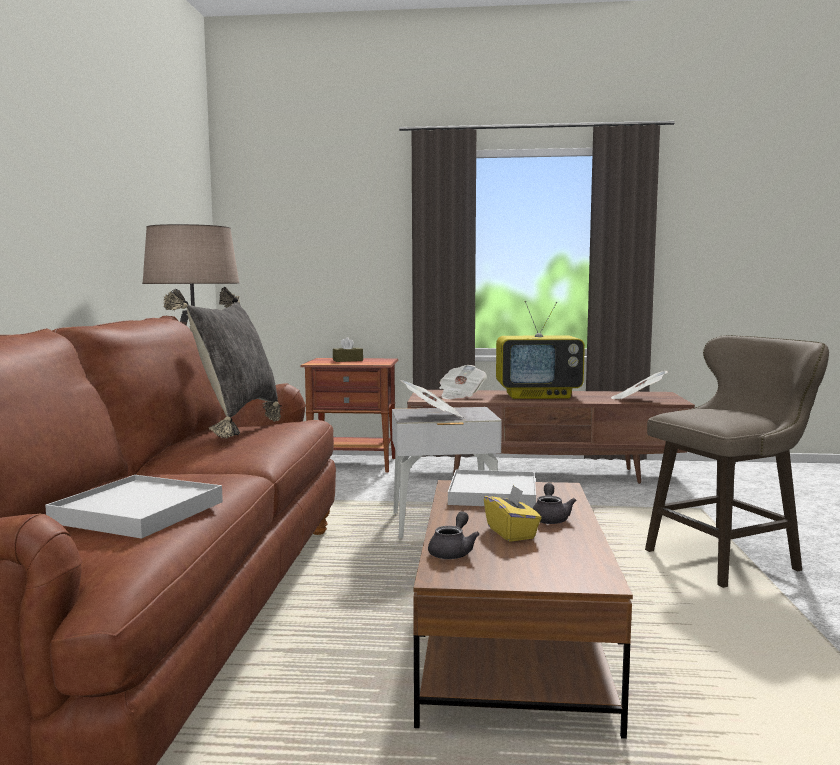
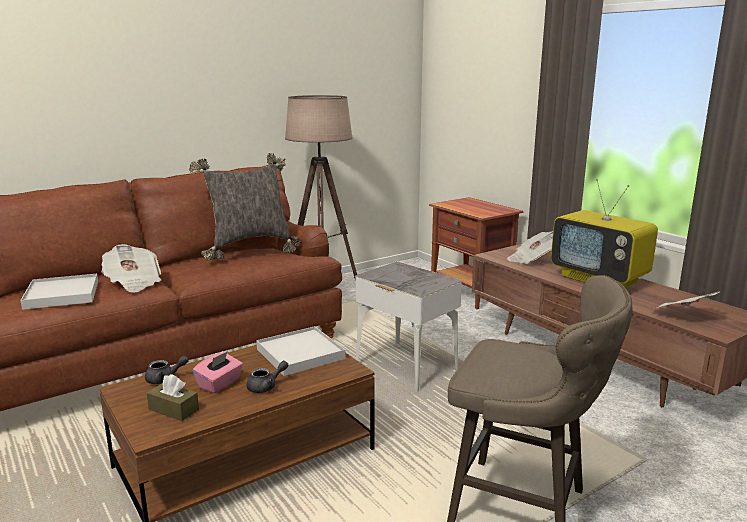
camera: 50 degrees right, 10 degrees up
brown tissue box [333,337,363,362] -> brown tissue box moved to [147,374,199,421]
newspaper [400,380,464,418] -> newspaper moved to [101,244,161,293]
yellow tissue box [484,485,542,542] -> pink tissue box [192,351,243,393]

